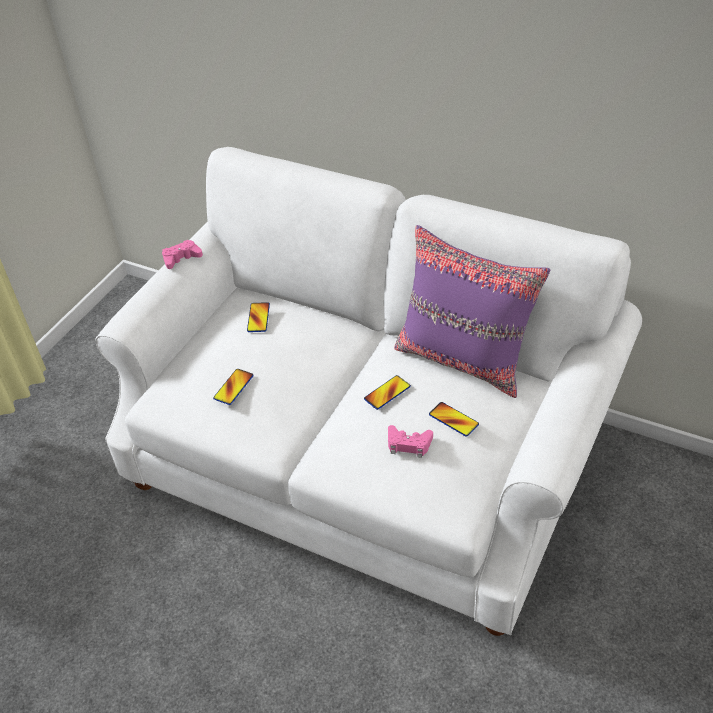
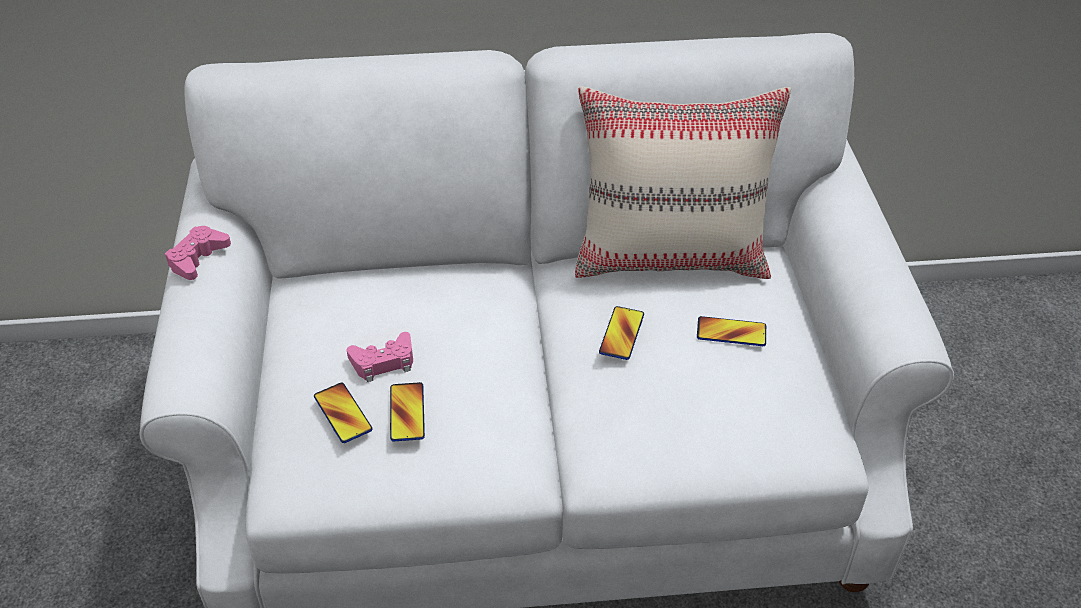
camera: 35 degrees left, 0 degrees up
phone [247,302,270,332] -> phone moved to [314,383,373,443]
pink game controller [388,425,433,458] -> pink game controller moved to [347,332,413,382]
purple pillow [394,225,550,398] -> beige pillow [575,86,791,279]

